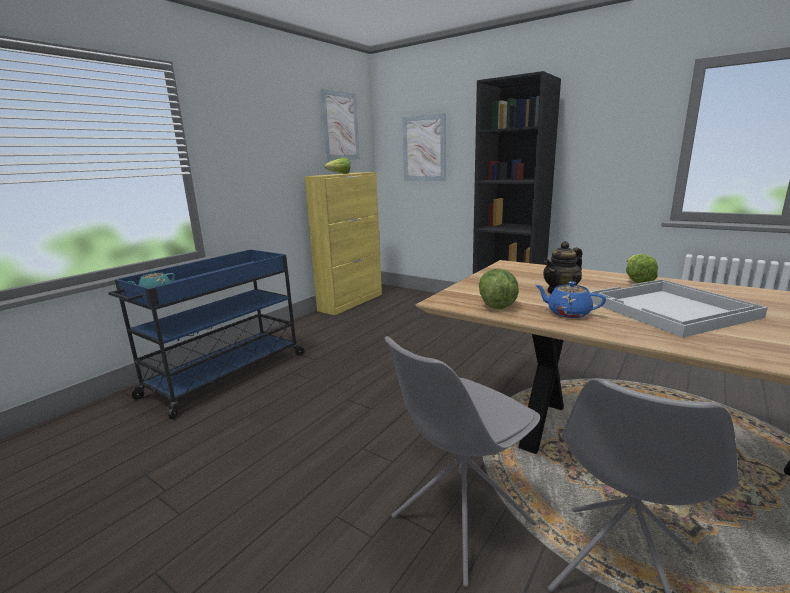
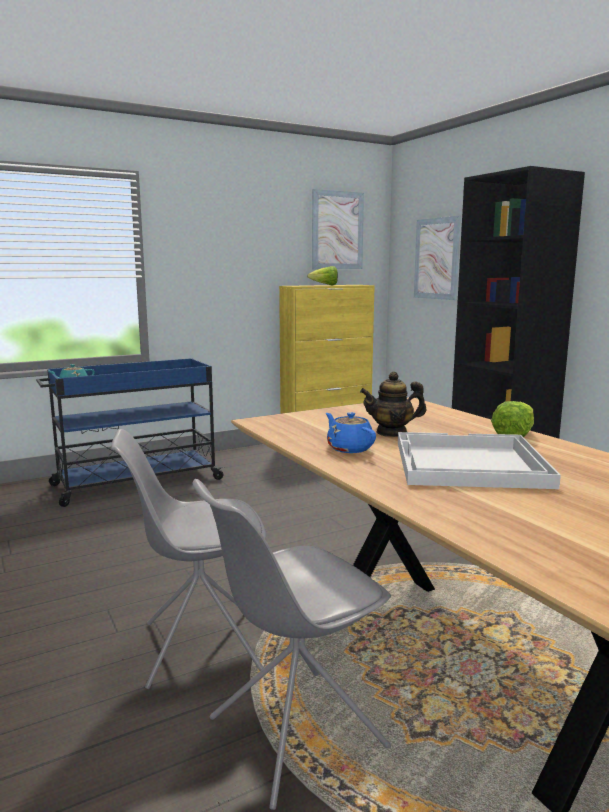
camera: 25 degrees right, 5 degrees down
lettuce [479,268,519,309] -> none

